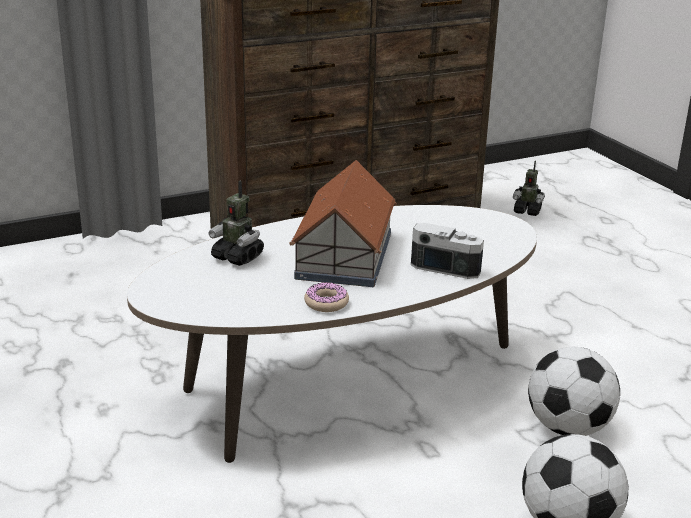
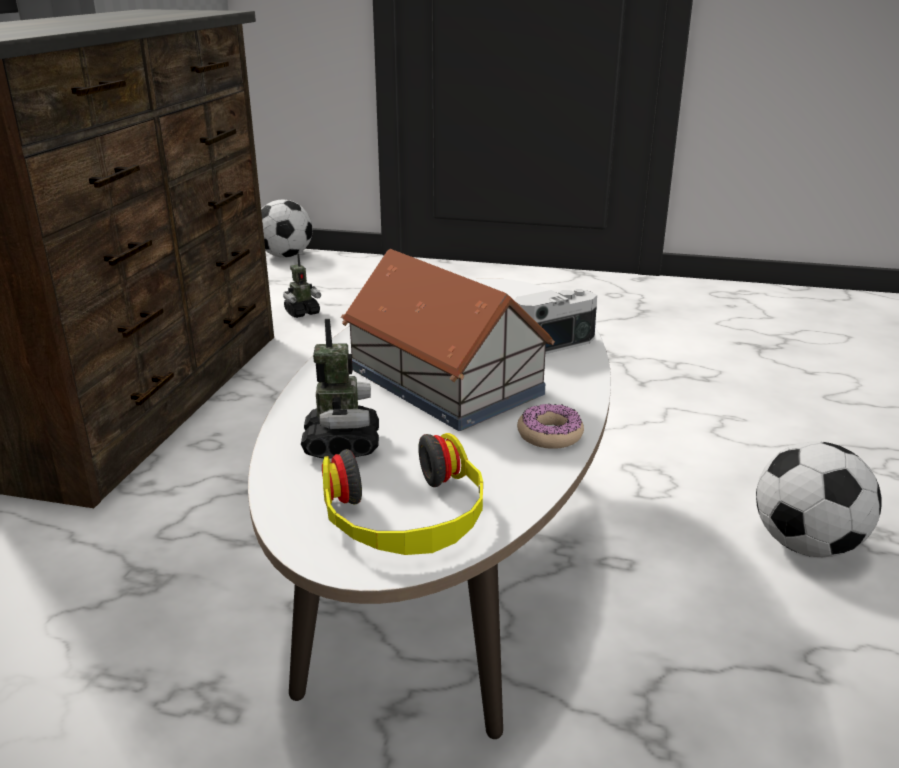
camera: 50 degrees left, 0 degrees up
toy robot [208,181,264,266] -> toy robot turned 75 degrees counterclockwise [301,319,379,458]
football [528,346,620,436] -> football moved to [261,200,313,258]
none -> headphones [322,433,483,555]

